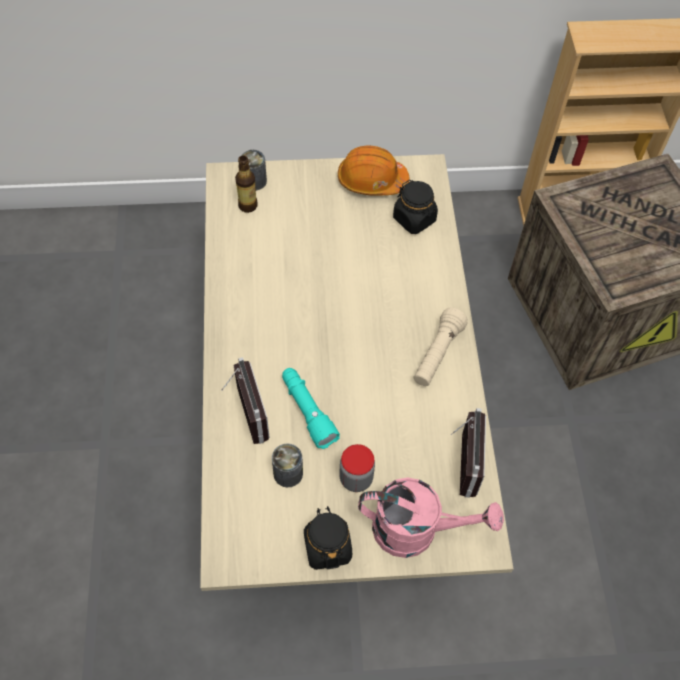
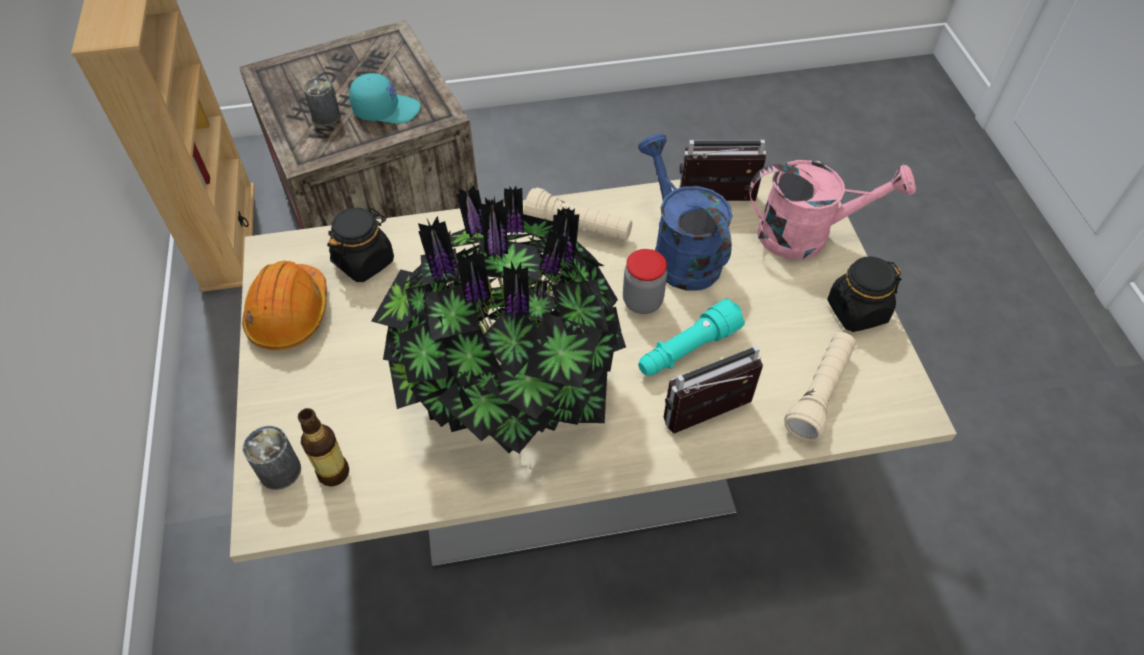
camera: 95 degrees left, 5 degrees down
can [272,443,303,487] -> can moved to [303,78,341,126]
jar [339,444,375,492] -> jar moved to [623,249,667,314]
pink watering can [358,477,504,558] -> pink watering can turned 90 degrees clockwise [749,160,916,260]
none -> turquoise cap [349,73,421,124]
none -> potted plant [371,186,626,453]
none -> blue watering can [638,134,732,291]
none -> beige flashlight [784,332,856,442]

